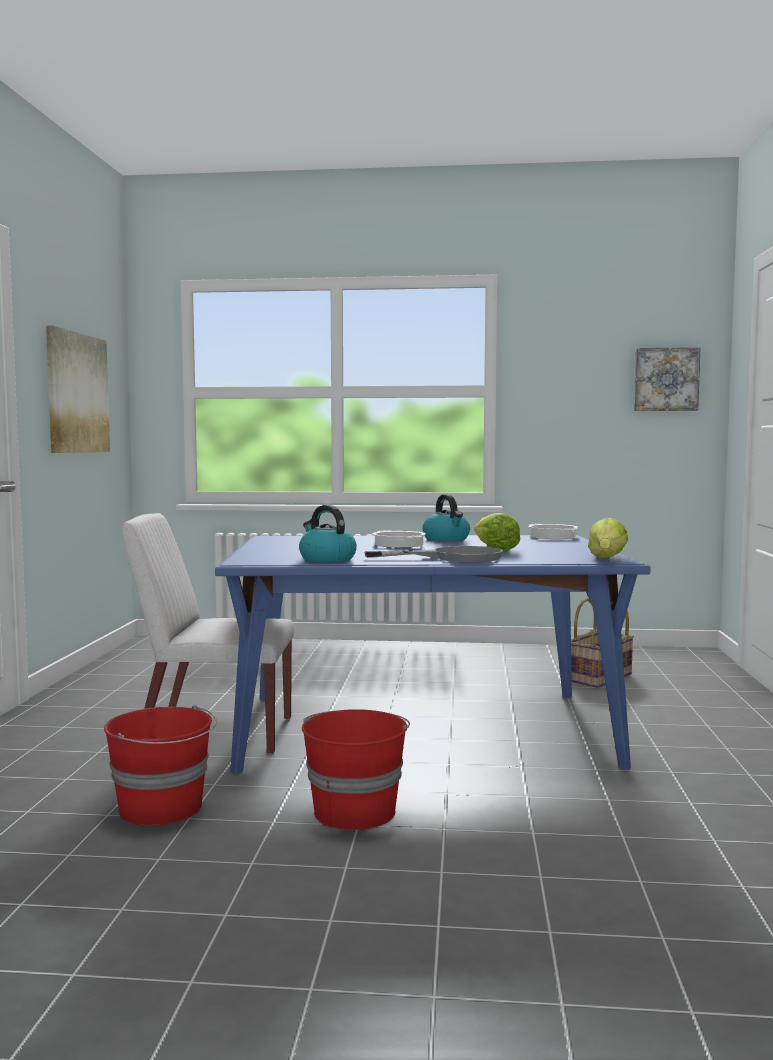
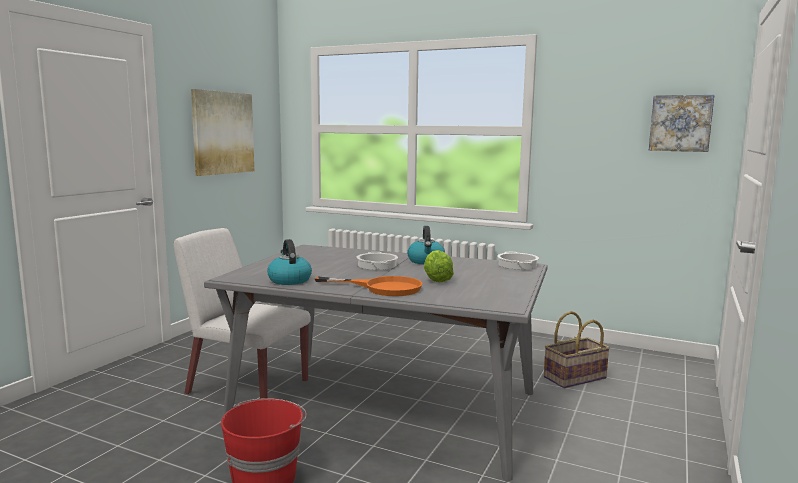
camera: 20 degrees right, 5 degrees up
red bucket [104,705,217,826] -> none
blue dining table [215,535,650,774] -> grey dining table [204,245,548,482]
grey frying pan [364,546,503,562] -> orange frying pan [315,276,422,296]
lettuce [588,517,628,558] -> none

